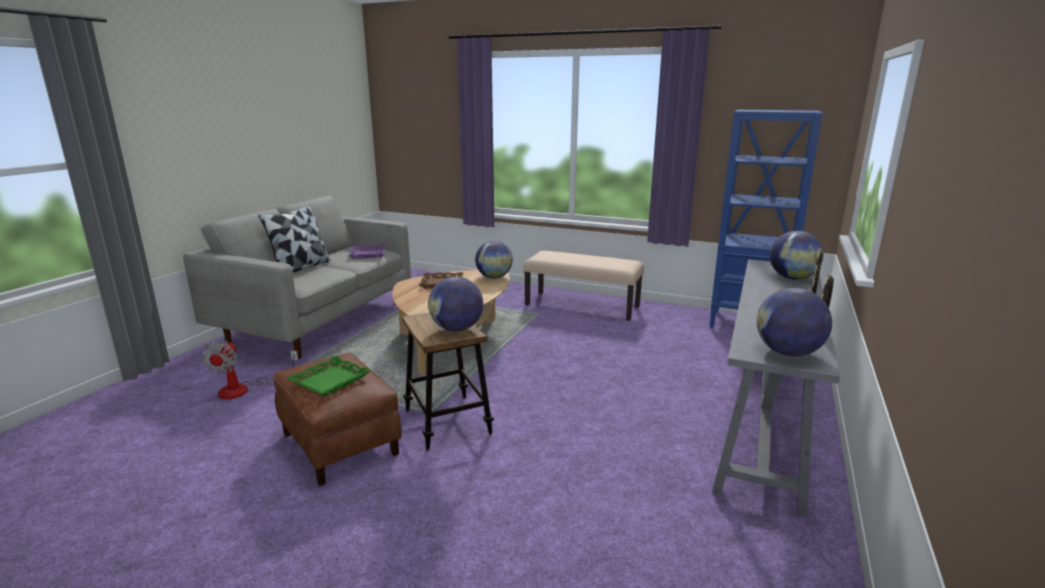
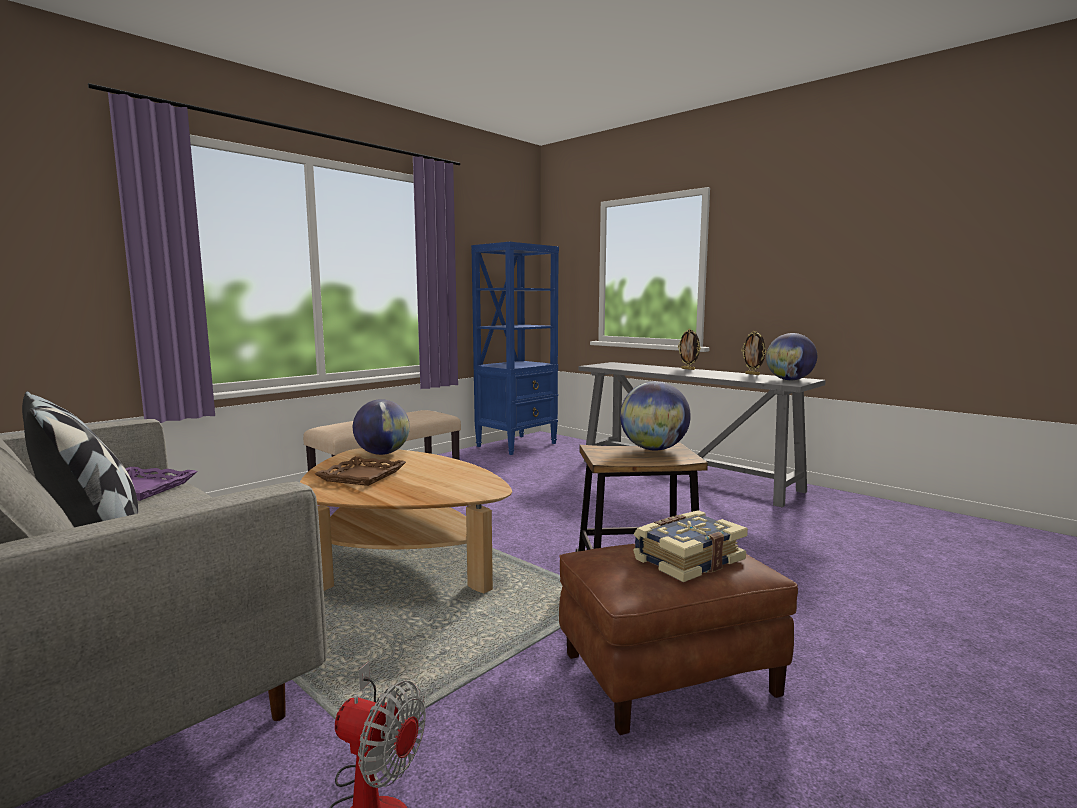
camera: 70 degrees left, 10 degrees down
green tray [287,356,371,397] -> book [633,510,748,582]
globe [770,231,824,279] -> none

